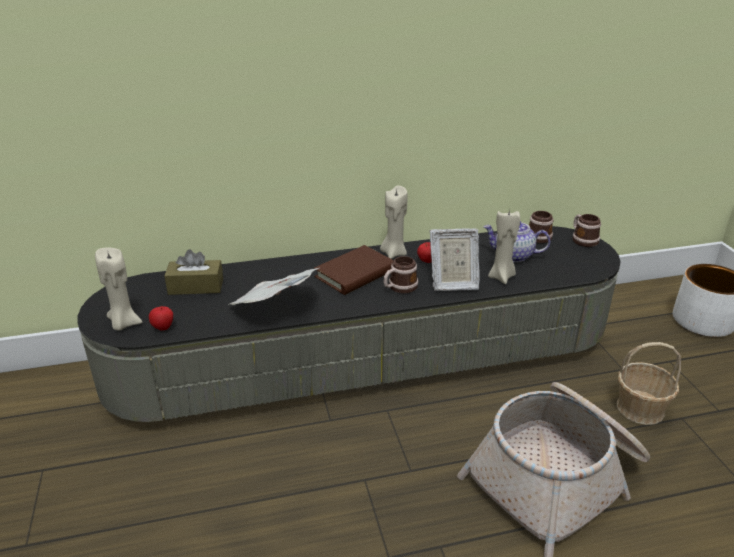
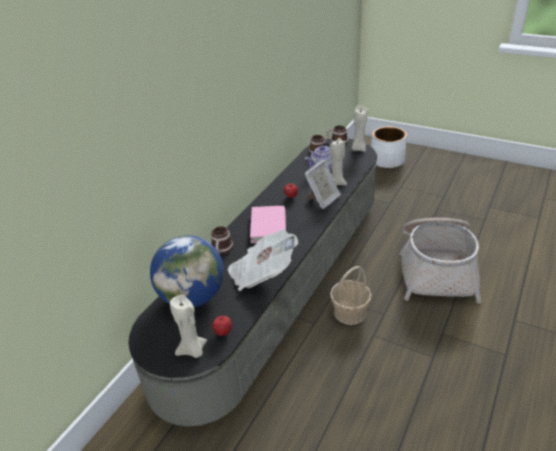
camera: 45 degrees left, 5 degrees up
brown tissue box [164,249,223,295] -> globe [150,235,224,307]
brown book [314,245,393,295] -> pink book [250,206,286,243]
beige candle [380,185,408,259] -> beige candle moved to [351,106,368,152]
mug [384,256,418,293] -> mug moved to [211,226,233,254]
basket [617,342,681,425] -> basket moved to [330,266,372,325]

